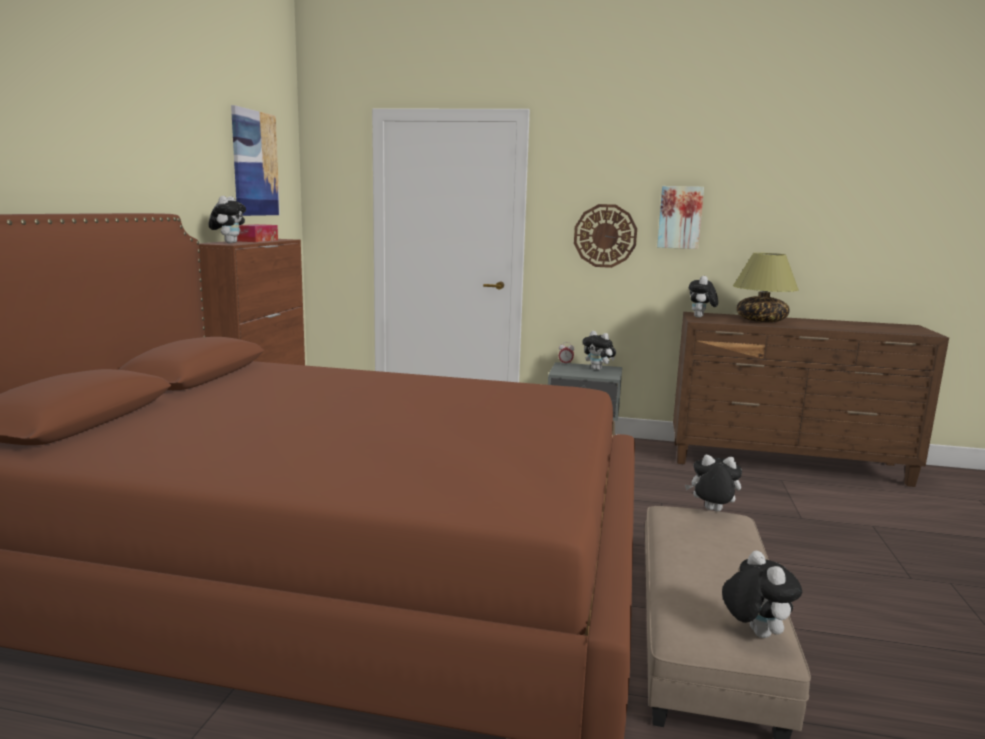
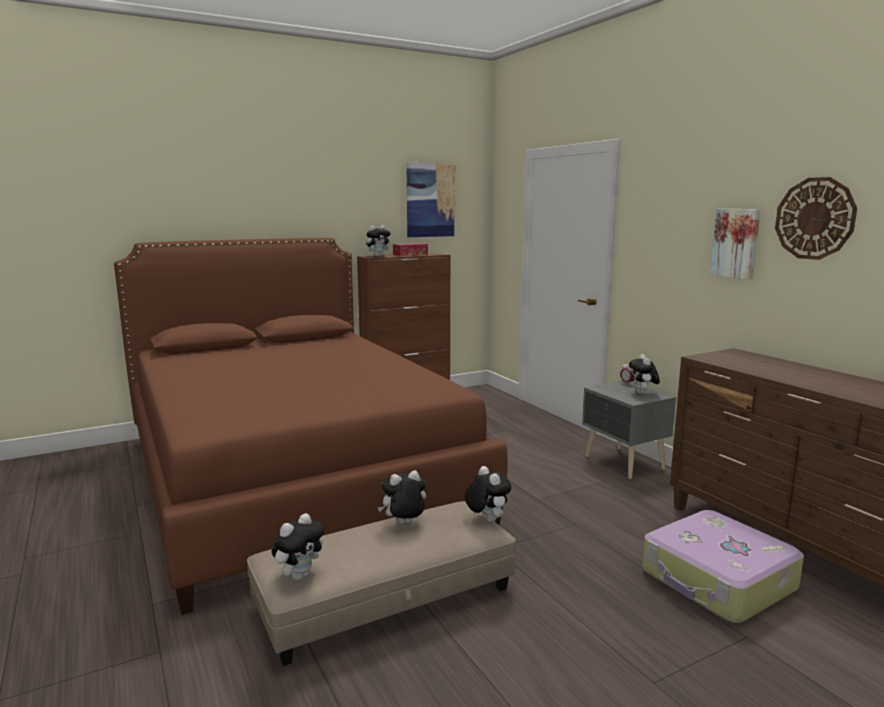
camera: 50 degrees right, 0 degrees up
wall clock [574,204,637,268] -> wall clock moved to [775,177,857,260]
plush toy [689,276,718,318] -> plush toy moved to [378,470,426,524]
table lamp [733,253,799,322] -> none
none -> suitcase [642,510,804,623]

